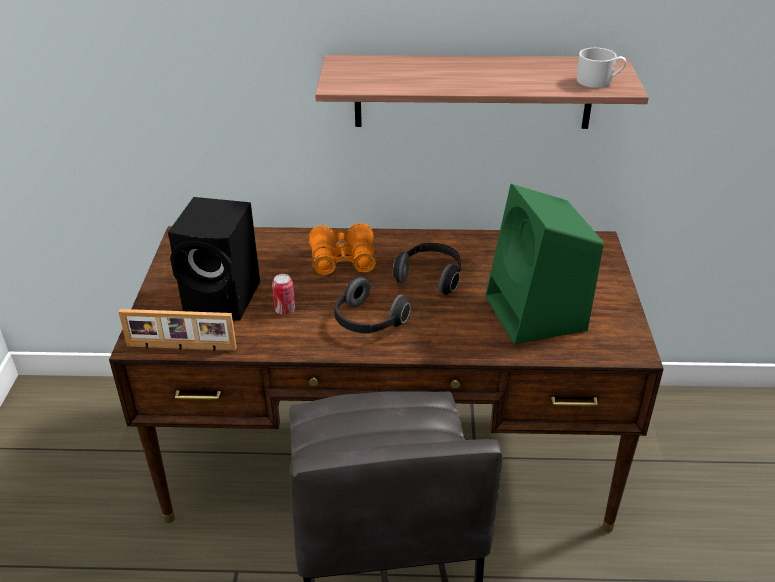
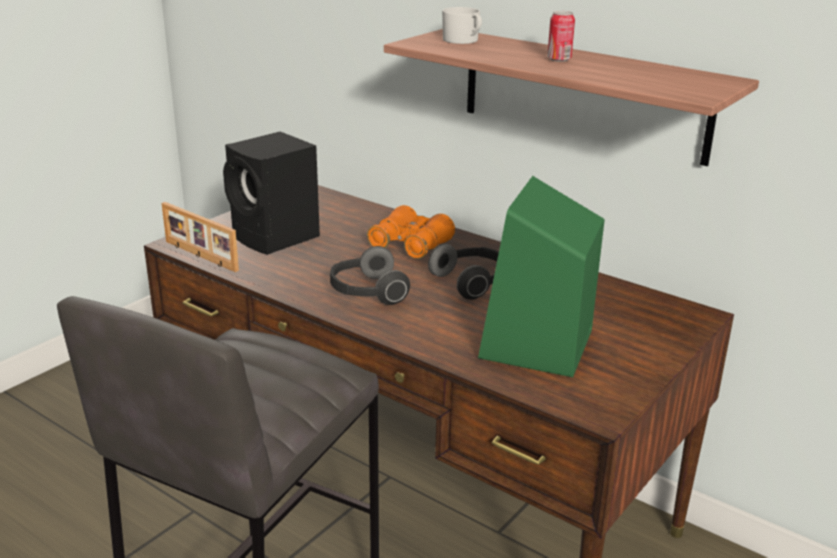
camera: 35 degrees right, 10 degrees down
can [272,274,295,315] -> can moved to [547,11,575,62]
white mug [577,48,626,88] -> white mug moved to [442,7,482,44]

